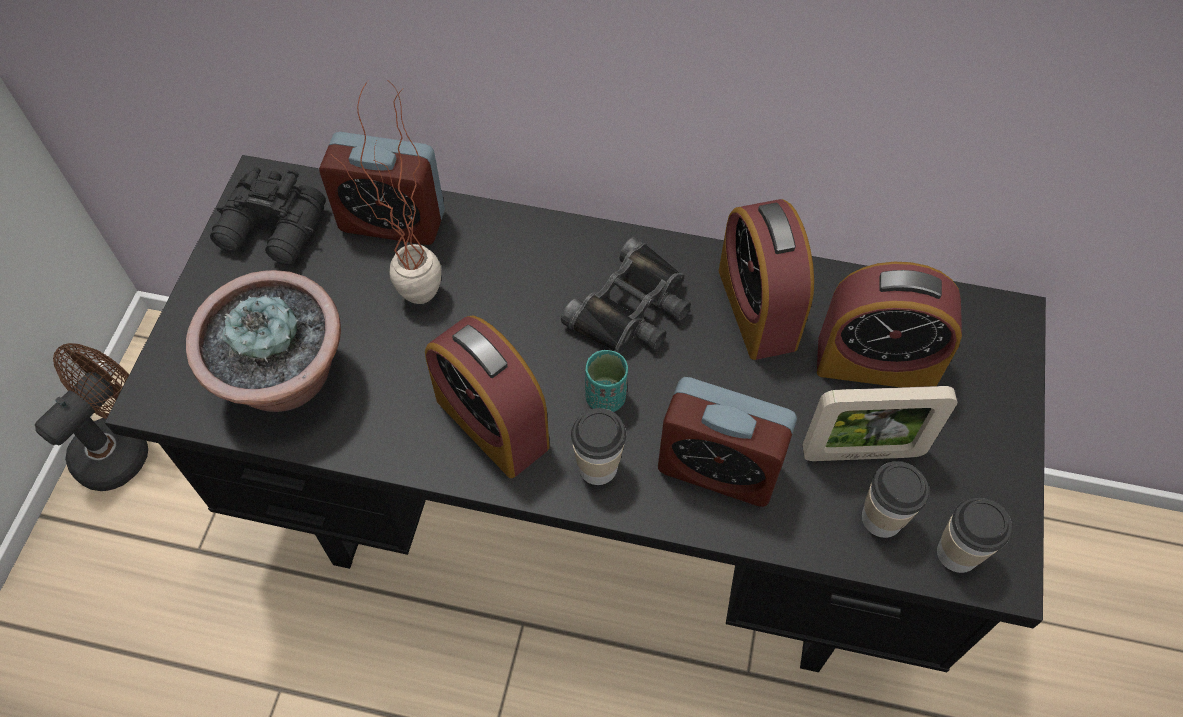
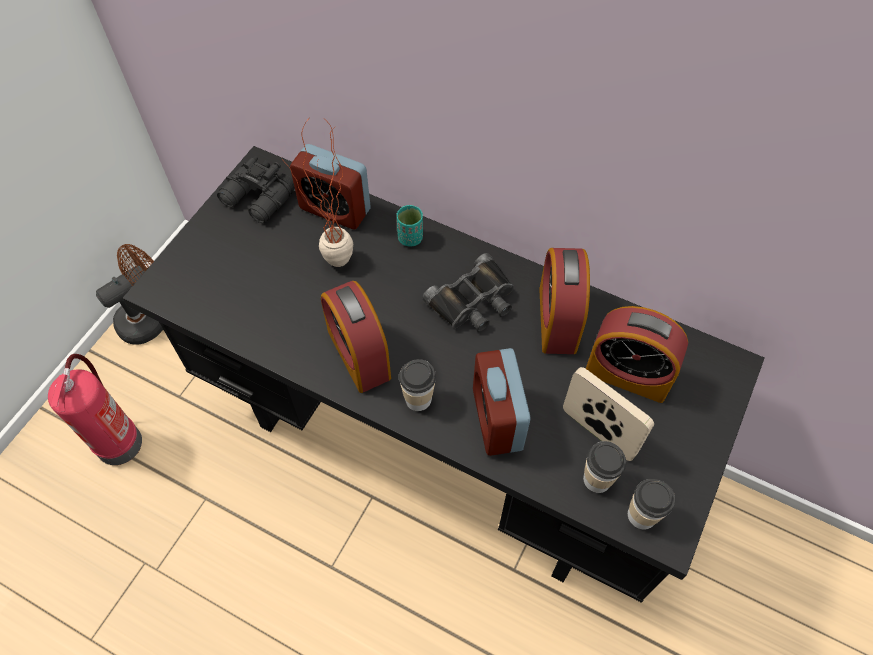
camera: 15 degrees right, 0 degrees up
potted plant [186,270,341,412] -> none
turquoise cup [585,350,628,412] -> turquoise cup moved to [397,205,423,247]
alarm clock [658,377,797,507] -> alarm clock turned 45 degrees clockwise [473,348,530,456]
picture frame [803,386,957,461] -> picture frame turned 150 degrees counterclockwise [563,367,654,461]
none -> fire extinguisher [48,354,142,465]

